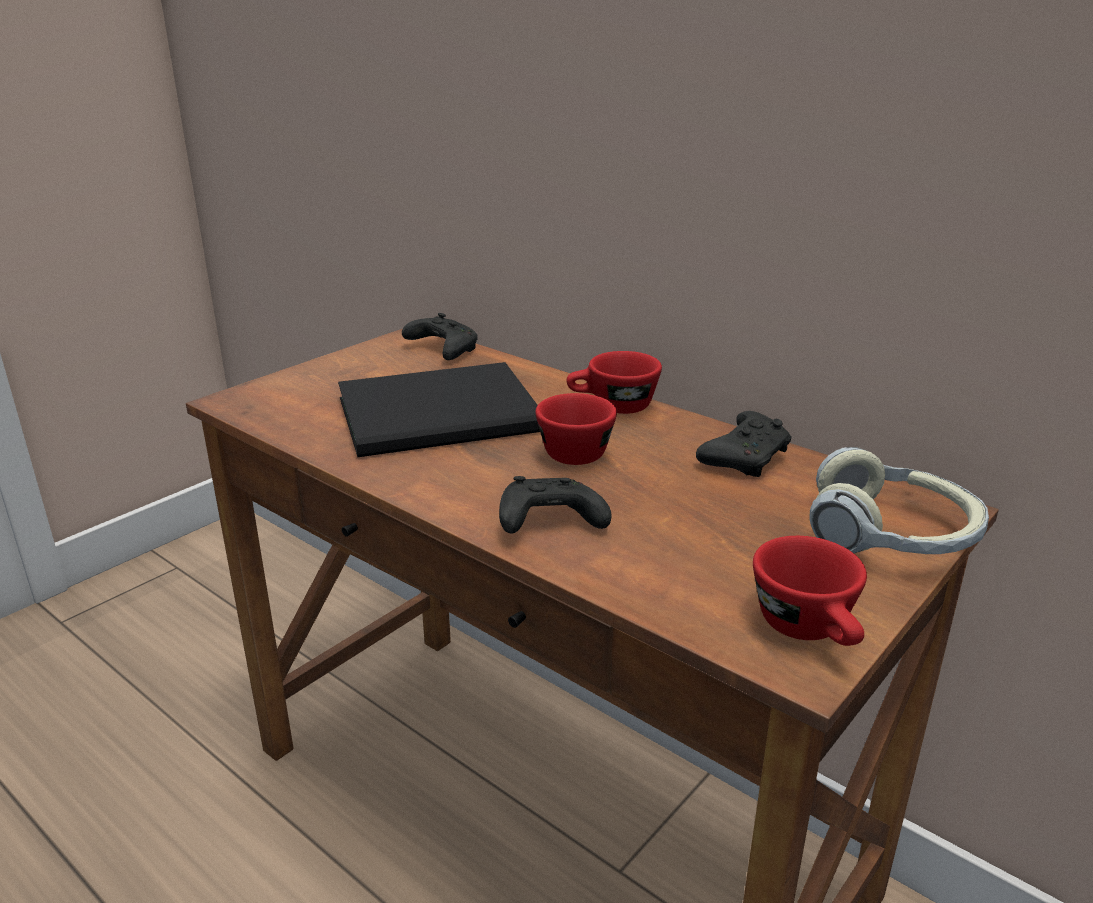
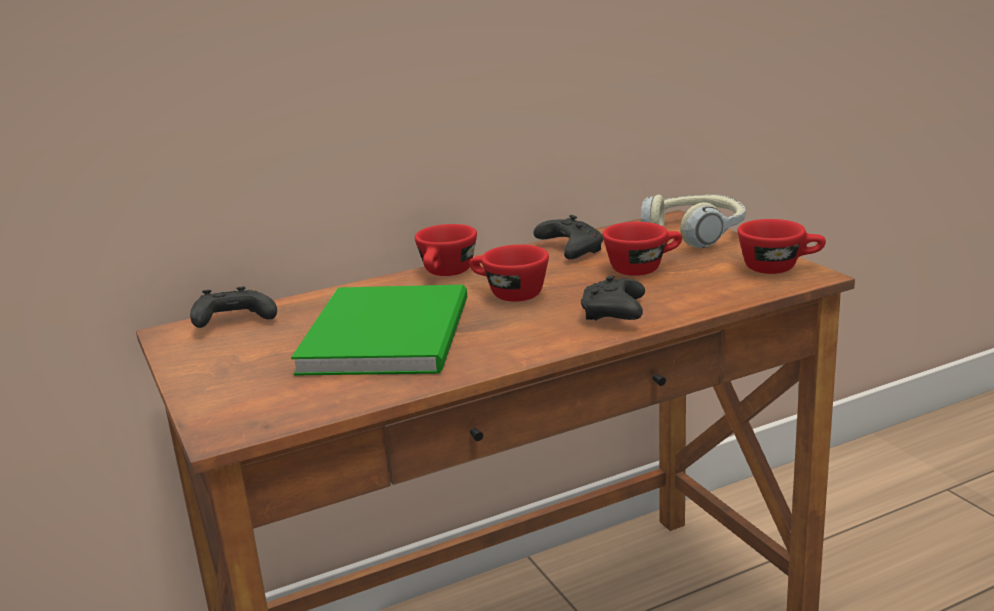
camera: 65 degrees left, 5 degrees down
black book [338,362,540,457] -> green book [291,285,467,376]
none -> red cup [603,222,682,276]

